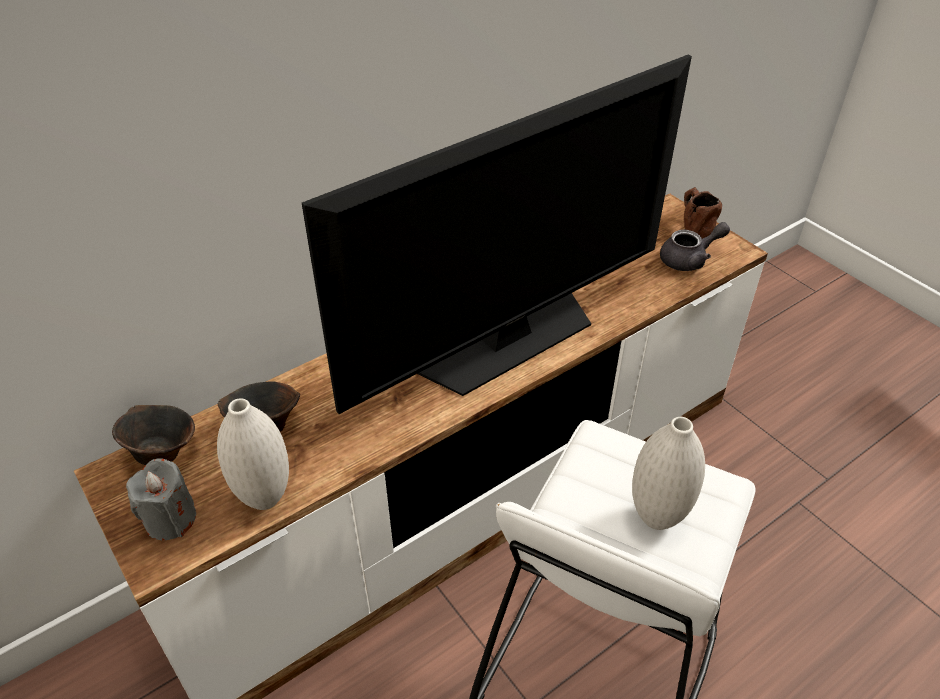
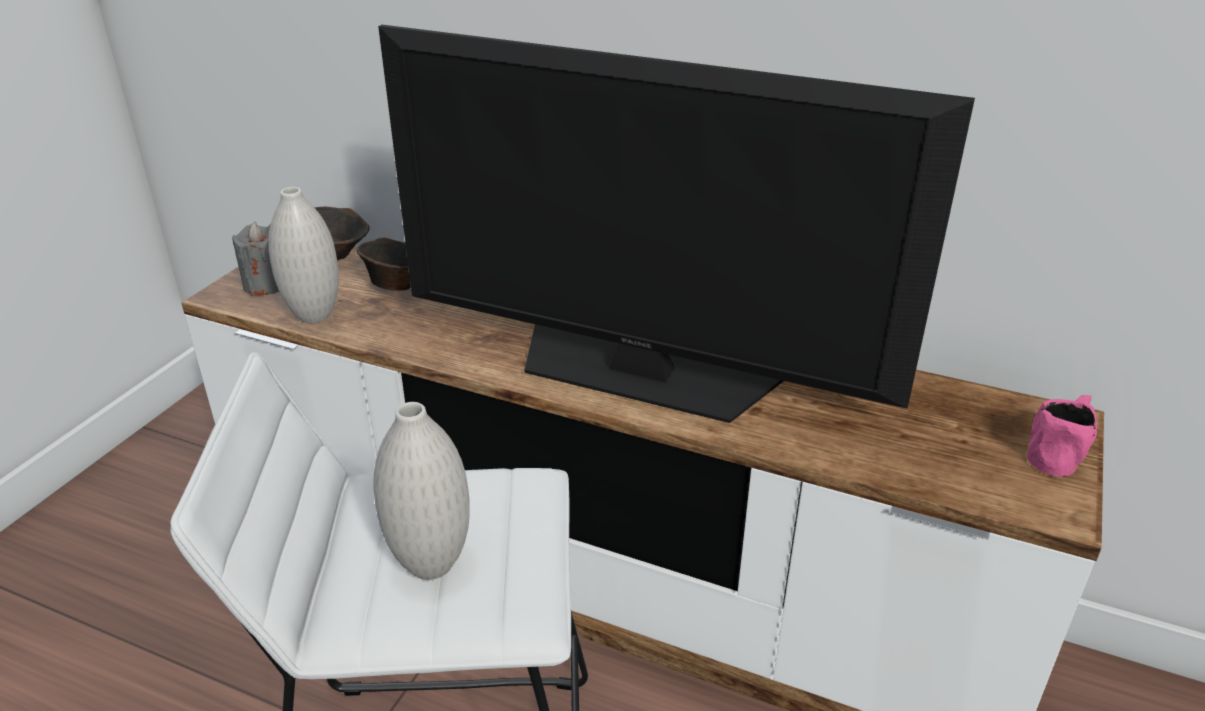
camera: 60 degrees right, 10 degrees down
grey teapot [660,222,730,271] -> none
brown mug [684,187,722,239] -> pink mug [1027,395,1097,477]

